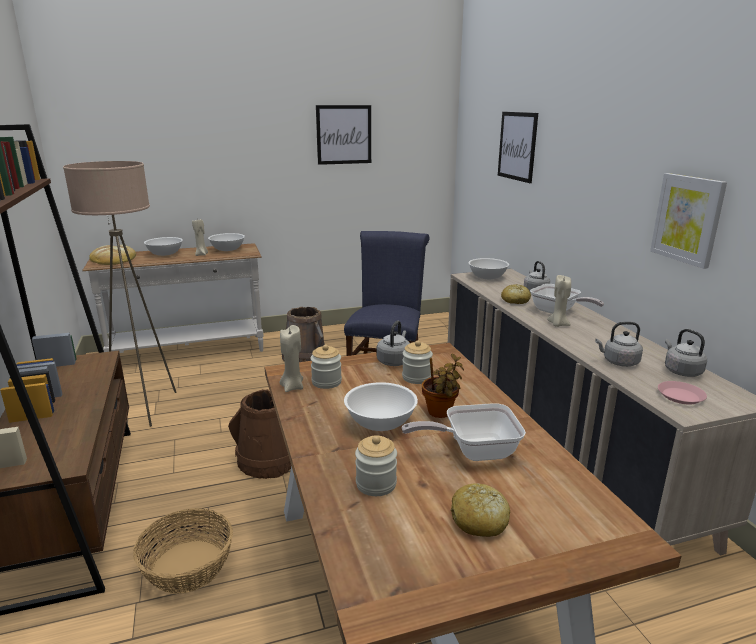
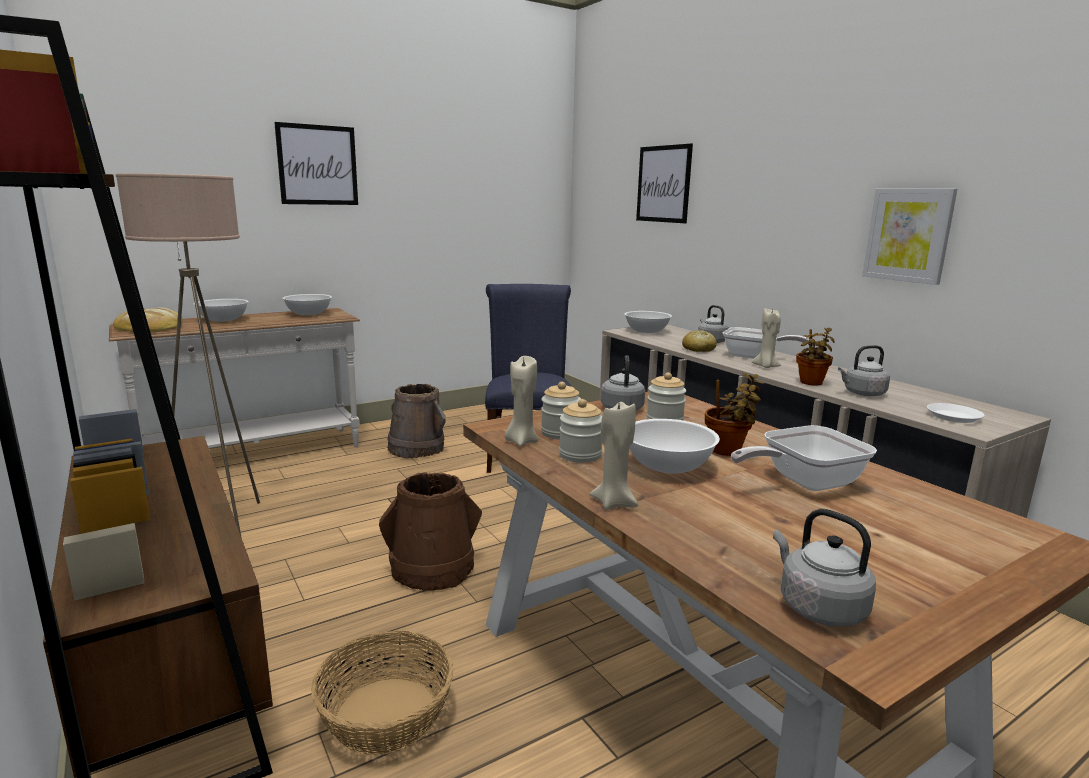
camera: 15 degrees left, 5 degrees down
beige candle [192,219,208,256] -> beige candle moved to [590,402,638,510]
picture [316,105,371,165] -> picture moved to [274,122,358,205]
jar [355,436,397,496] -> jar moved to [559,399,602,463]
bread [451,483,510,537] -> none
pink plate [658,381,707,404] -> white plate [927,403,984,423]
grey kettle [665,329,707,377] -> grey kettle moved to [773,509,876,627]
none -> potted plant [796,328,835,386]

